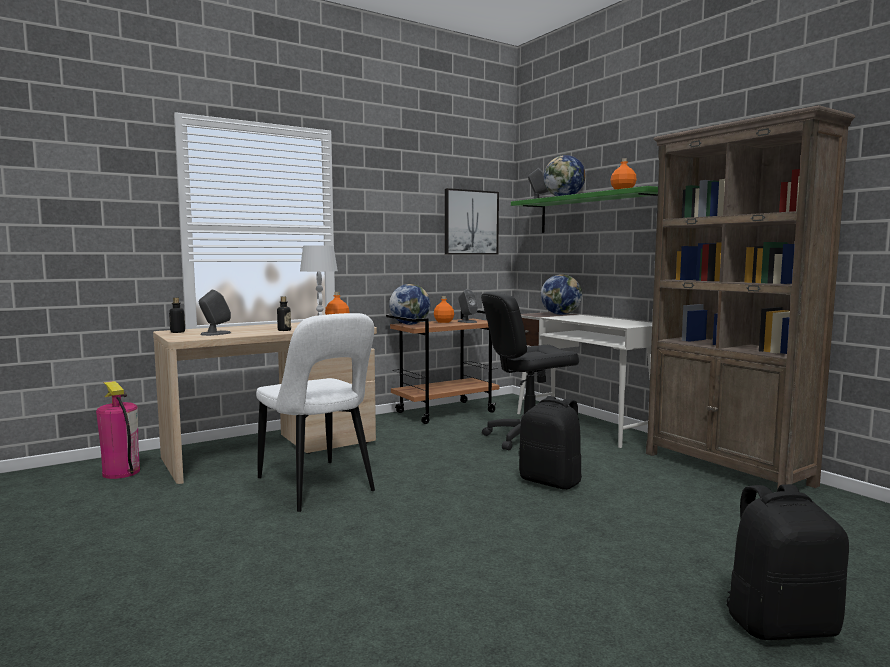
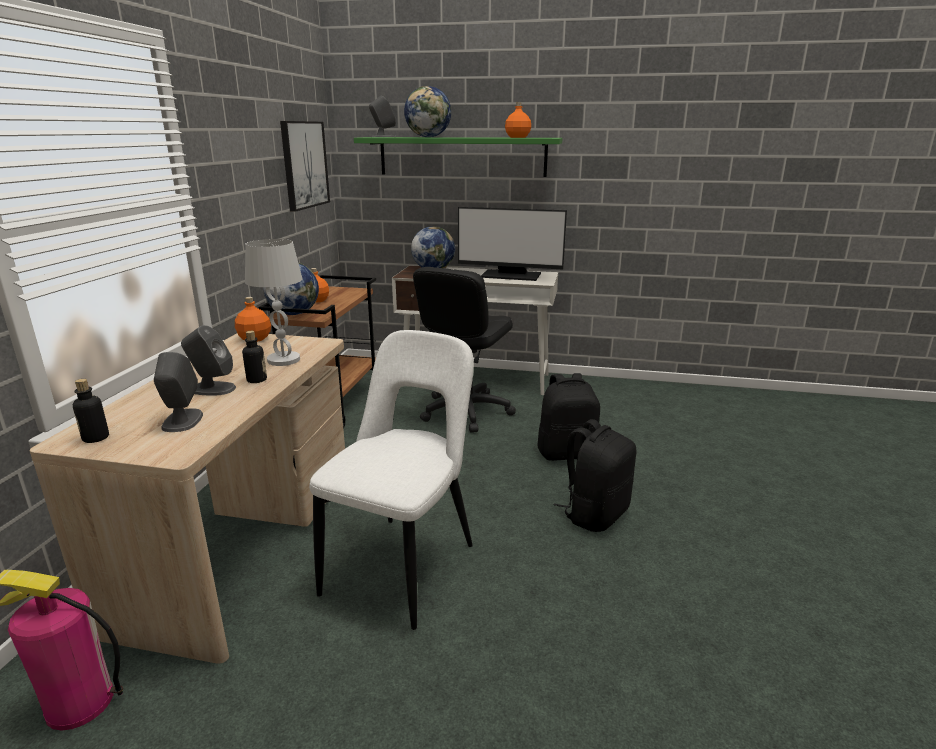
camera: 45 degrees left, 15 degrees up
white chair [256,313,375,512] -> white chair turned 75 degrees counterclockwise [309,330,474,630]
grey speaker [458,289,478,323] -> grey speaker moved to [181,325,236,396]
brown bookcase [646,105,855,490] -> none
black backpack [726,484,849,640] -> black backpack moved to [554,419,636,532]
none -> monitor [458,207,567,281]

